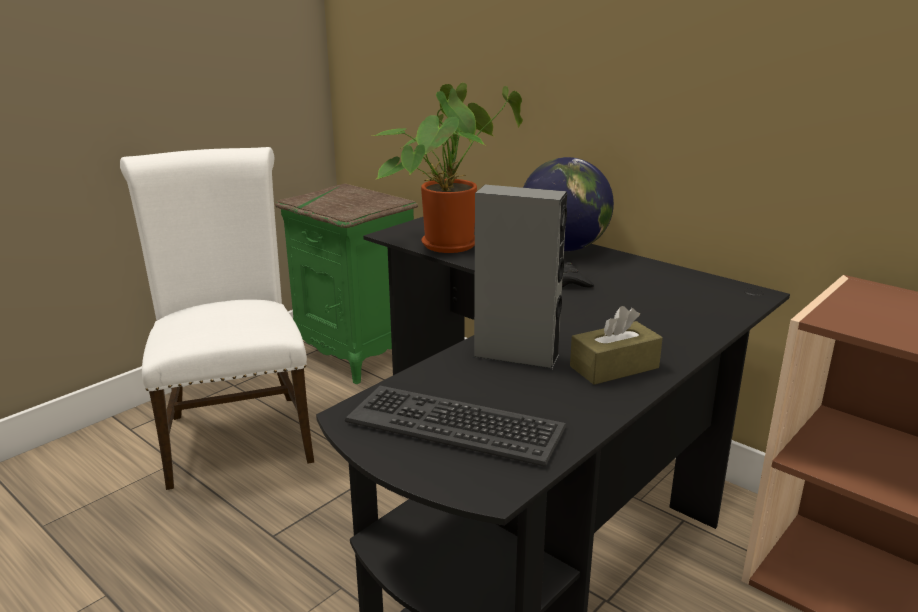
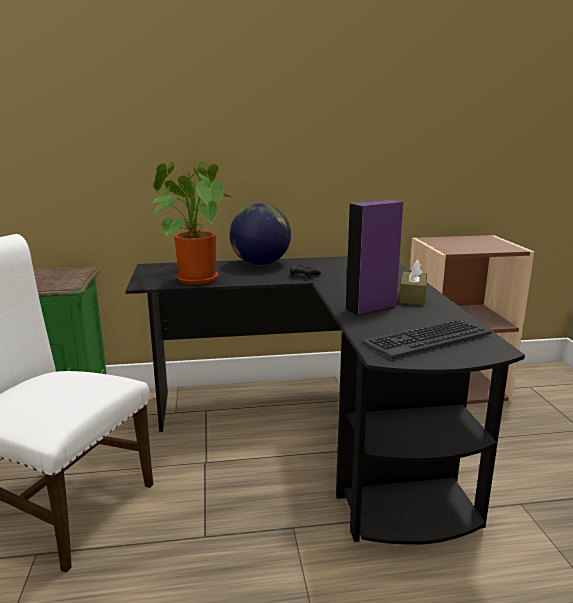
camera: 50 degrees left, 5 degrees down
grey speaker [472,185,567,370] -> purple speaker [346,200,403,316]

